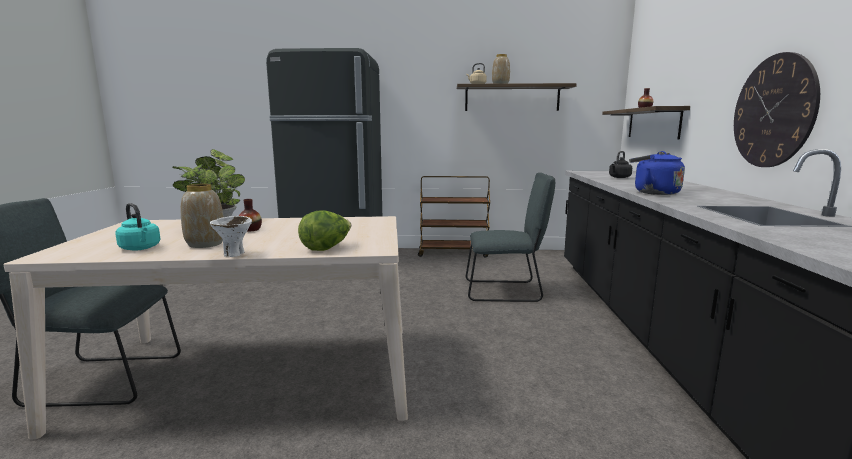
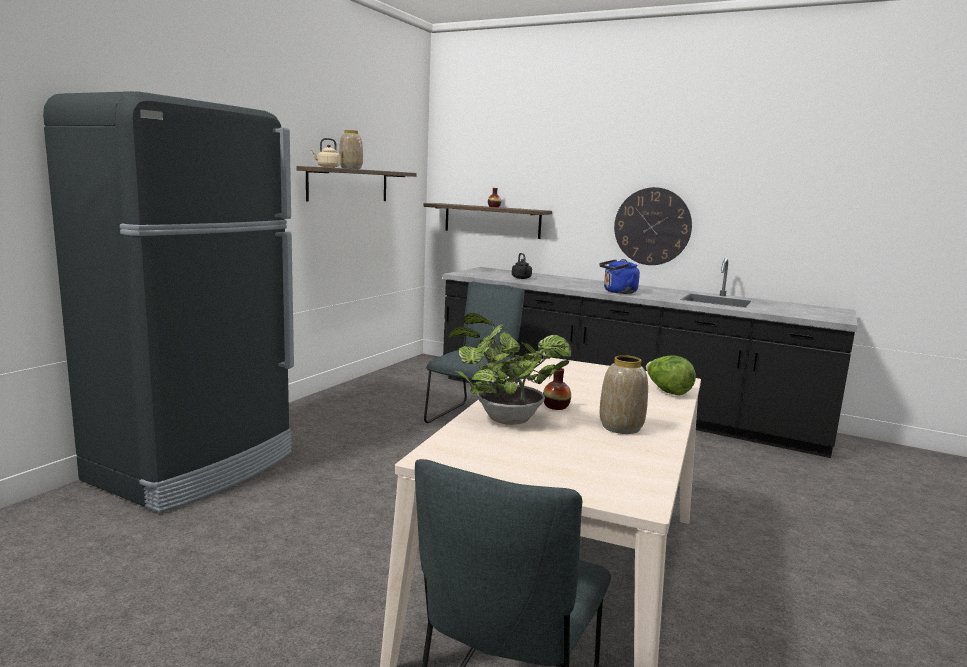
camera: 65 degrees left, 0 degrees up
turquoise kettle [115,203,160,251] -> none
white bowl [210,216,252,257] -> none
brown cart [418,176,490,258] -> none

